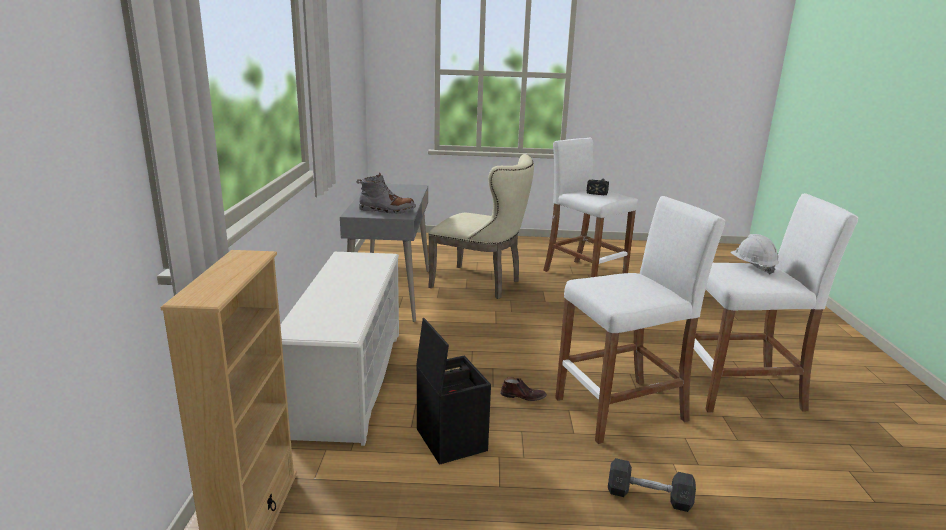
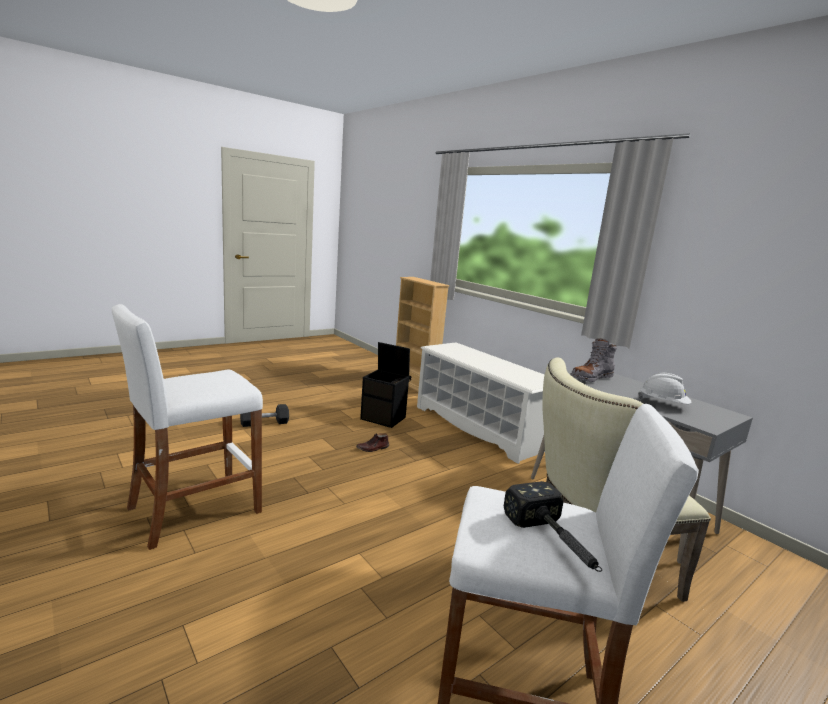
camera: 140 degrees right, 5 degrees down
white stool [555,196,725,444] -> none
white hard hat [730,234,779,275] -> white hard hat moved to [638,373,691,404]

